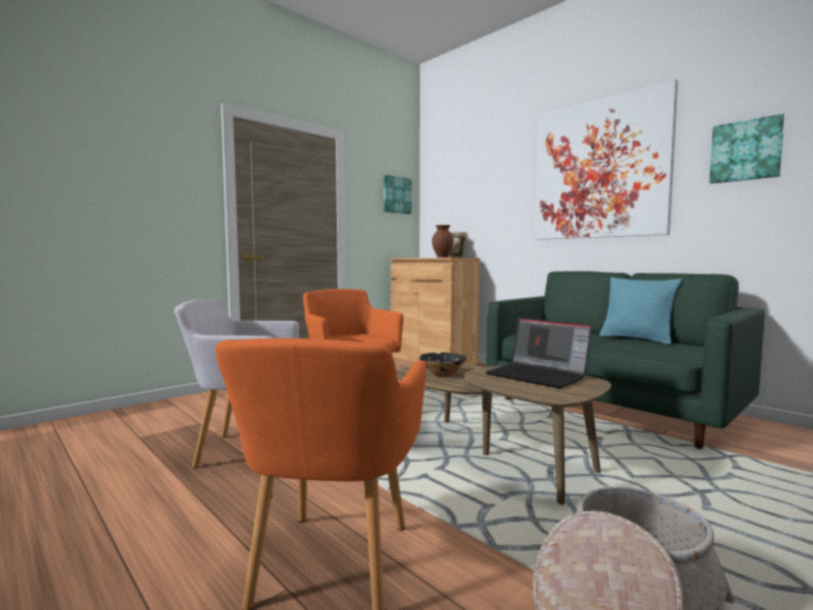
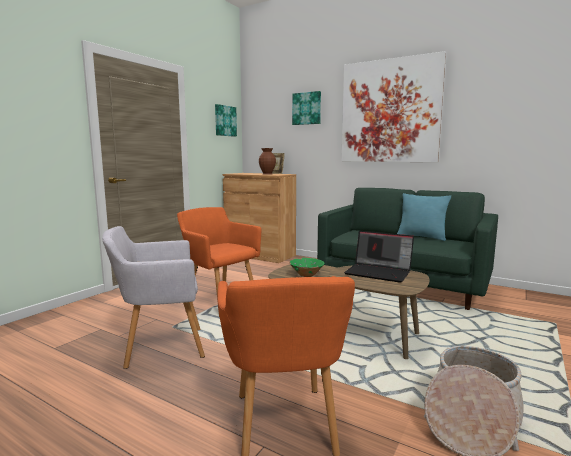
camera: 15 degrees left, 5 degrees up
black bowl [419,352,467,377] -> green bowl [290,258,324,277]
picture [709,114,785,184] -> picture moved to [292,91,321,125]

